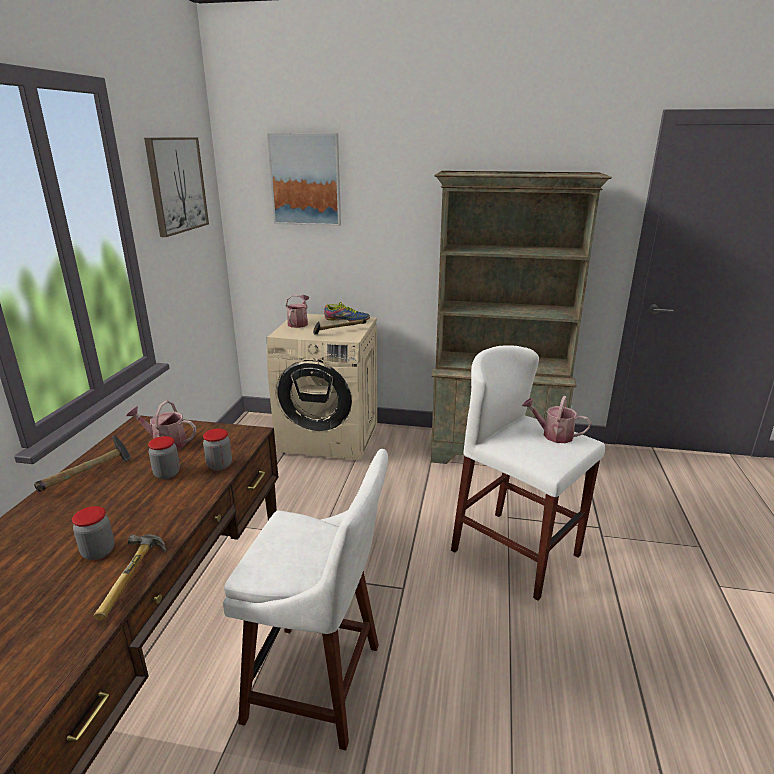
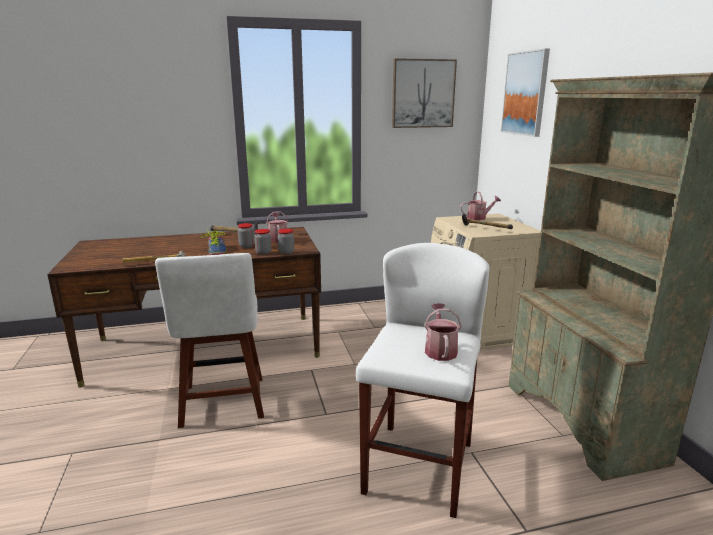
camera: 65 degrees right, 5 degrees down
jar [72,506,114,560] -> jar moved to [278,229,294,254]
shoe [324,302,370,321] -> shoe moved to [201,230,227,255]

